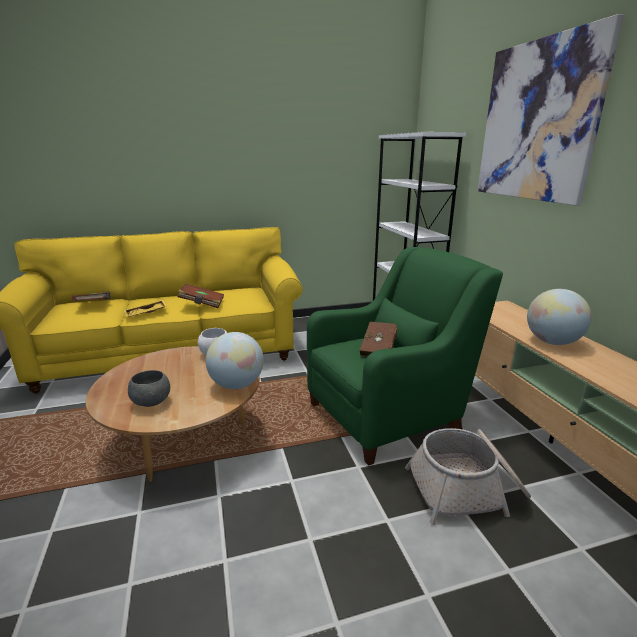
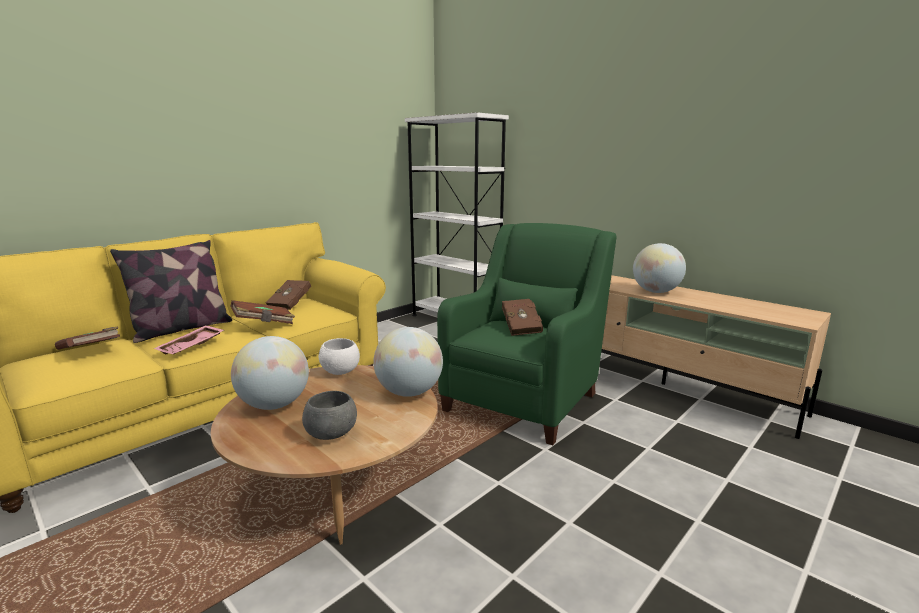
camera: 30 degrees left, 5 degrees down
yellow tray [124,299,167,317] -> pink tray [154,325,224,354]
basket [405,428,531,525] -> none
picture [478,14,624,206] -> none
none -> pillow [110,240,232,343]
none -> globe [231,336,309,410]
none -> brown book [266,280,311,310]

